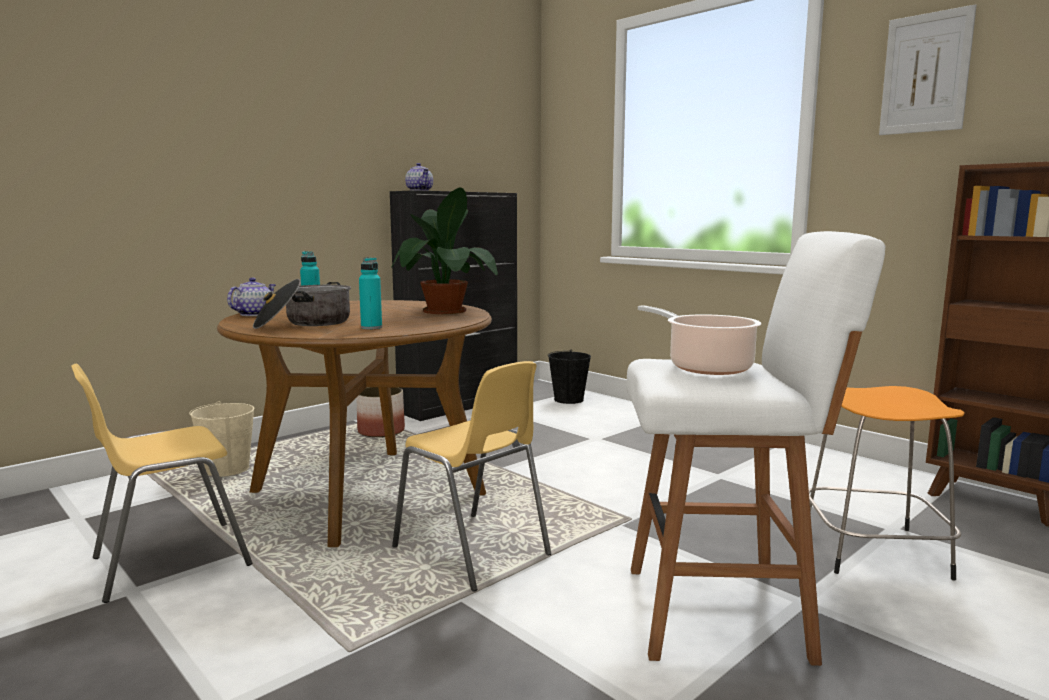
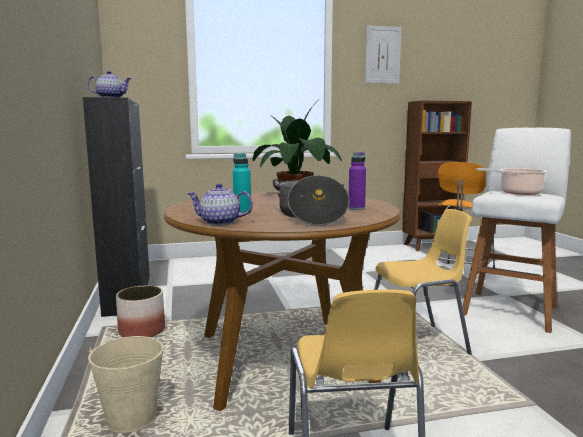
camera: 60 degrees left, 0 degrees up
teapot [227,277,276,316] -> teapot turned 45 degrees counterclockwise [187,183,253,225]
turquoise bottle [359,257,382,329] -> purple bottle [348,152,366,210]
black bucket [548,351,591,404] -> none

